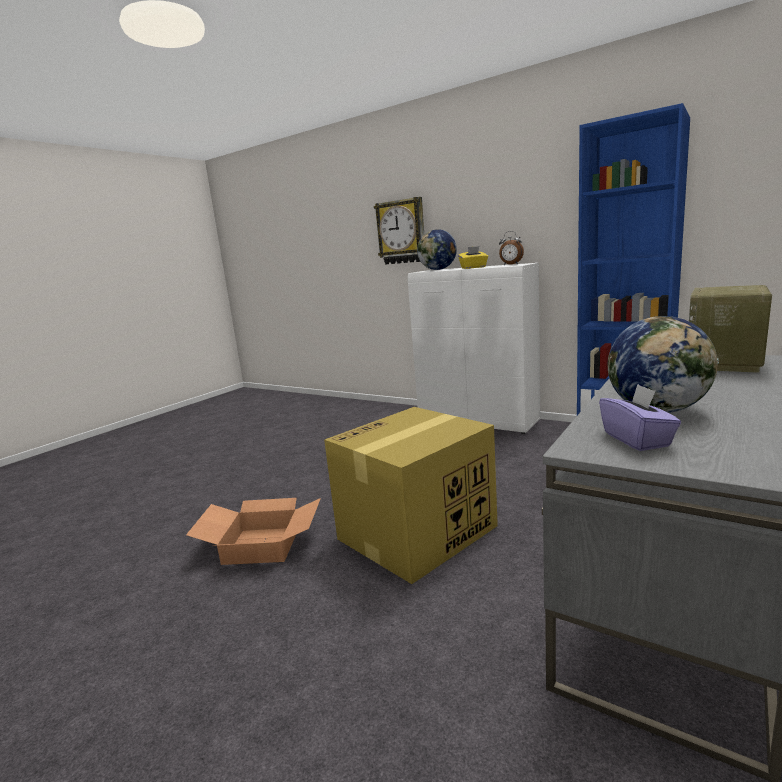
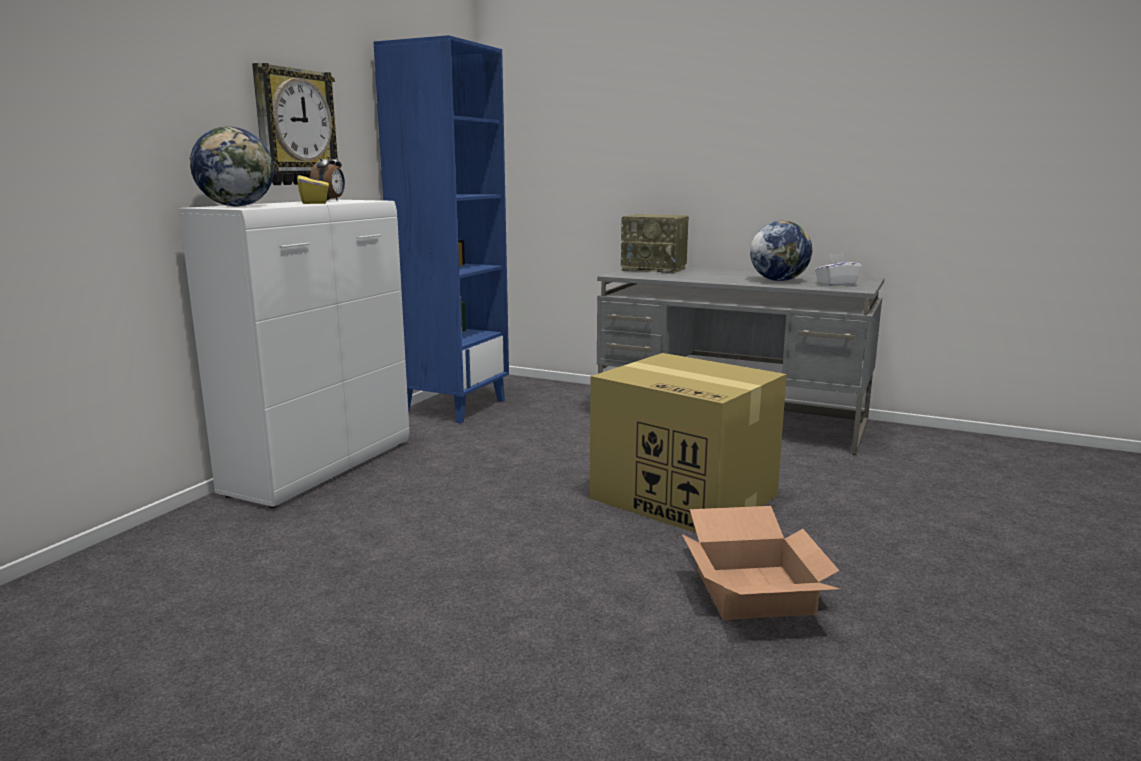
camera: 100 degrees left, 0 degrees up
wall clock [374,197,424,264] -> wall clock moved to [252,63,338,185]
purple tissue box [599,384,681,451] -> white tissue box [815,253,862,286]

